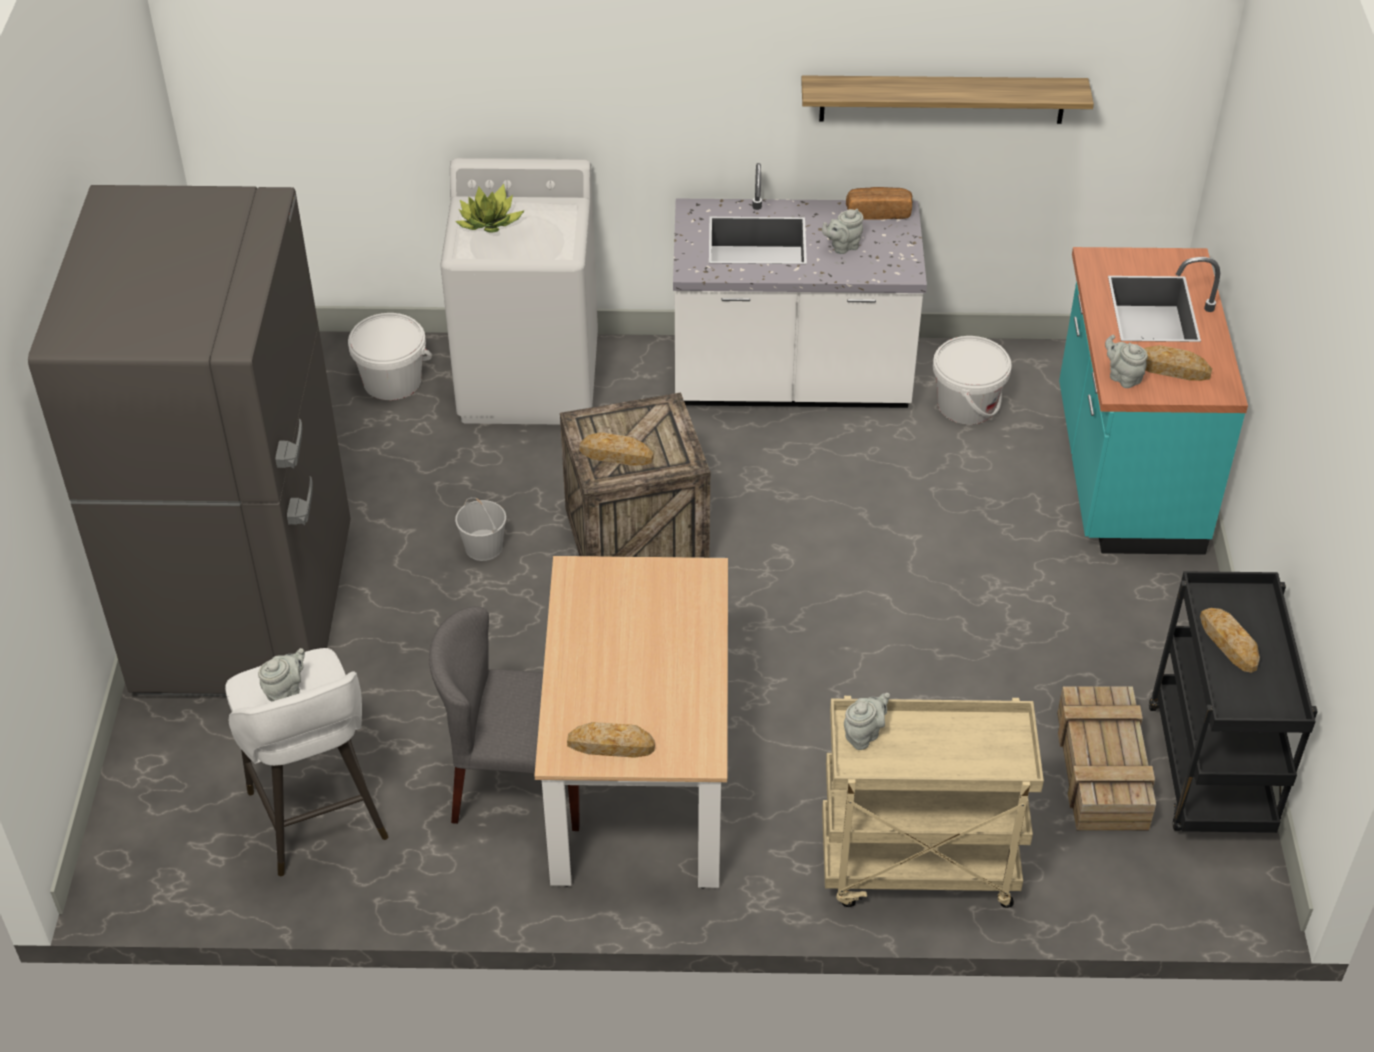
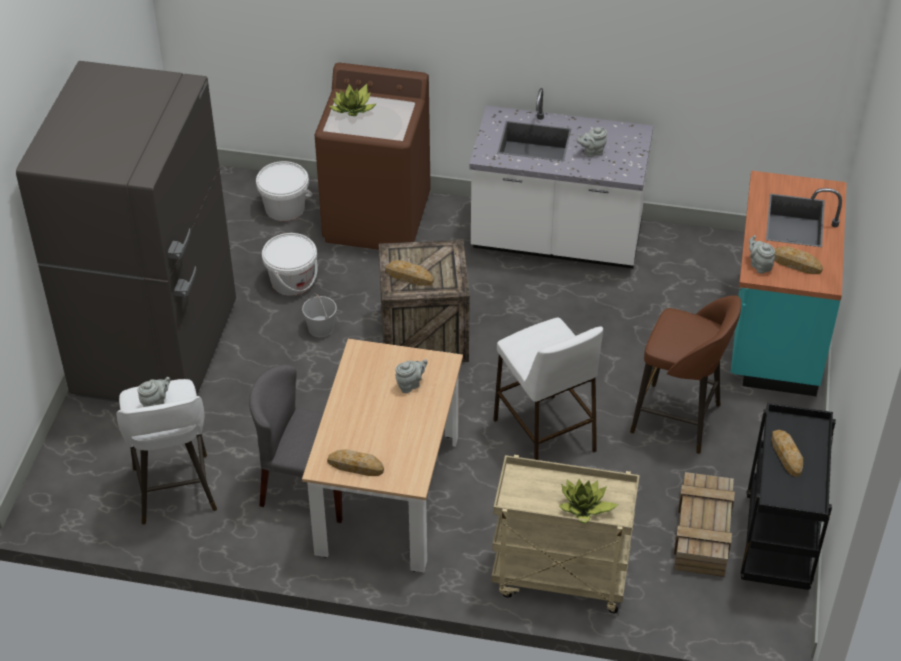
camera: 10 degrees right, 0 degrees up
white washing machine [440,158,598,425] -> brown washing machine [315,63,431,250]
shelf [801,75,1094,124] -> none
grey teapot [844,693,890,750] -> grey teapot moved to [396,359,427,393]
bread [846,187,912,220] -> none
white bucket [933,336,1012,424] -> white bucket moved to [262,233,318,296]
none -> white stool [493,317,603,460]
none -> potted plant [559,479,618,523]
none -> brown stool [630,295,741,454]

